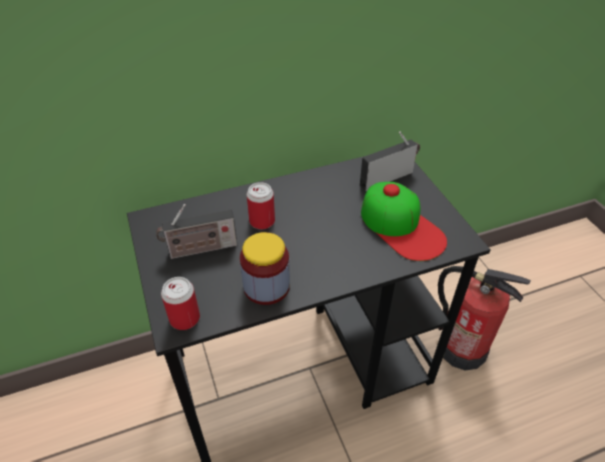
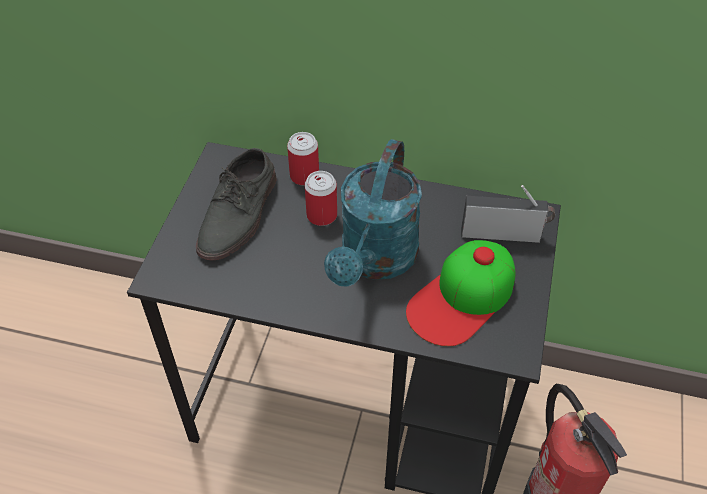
camera: 35 degrees right, 5 degrees up
radio [156,204,237,259] -> grey shoe [196,148,276,261]
can [161,277,200,330] -> can moved to [287,132,319,186]
jar [240,232,290,305] -> none
cap [361,182,447,261] -> cap turned 45 degrees clockwise [406,240,516,346]
none -> turquoise watering can [324,139,422,286]

